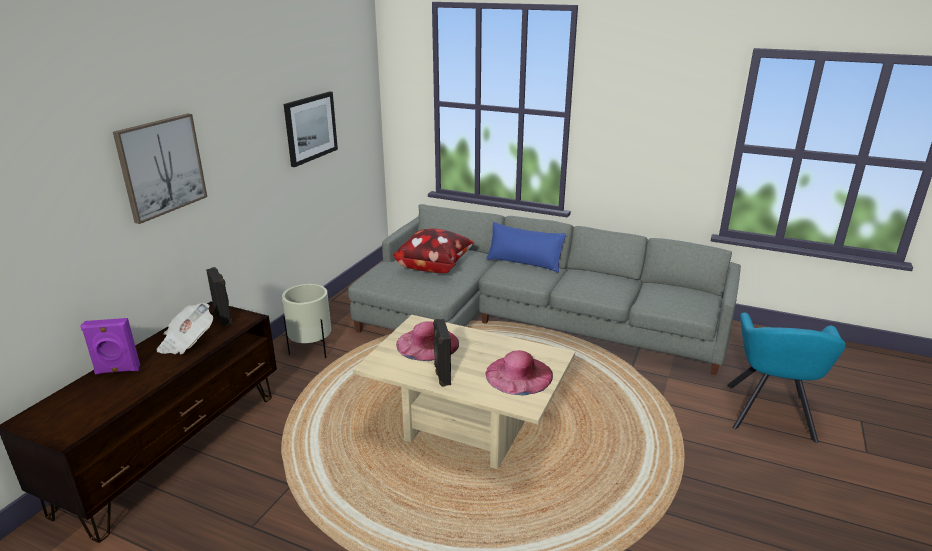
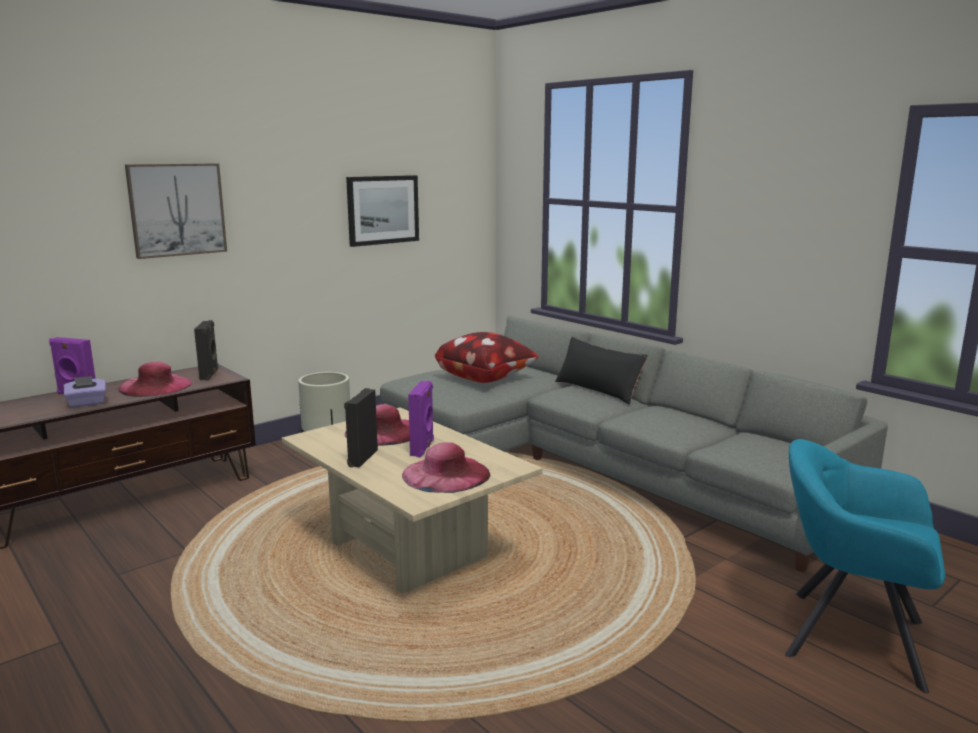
camera: 25 degrees right, 10 degrees down
newspaper [156,303,213,354] -> pink hat [118,361,192,397]
blue pillow [486,222,566,273] -> black pillow [555,337,648,404]
turquoise armchair [727,313,846,443] -> turquoise armchair turned 75 degrees clockwise [785,439,946,693]
none -> purple tissue box [64,376,106,408]
none -> purple speaker [408,381,434,457]

